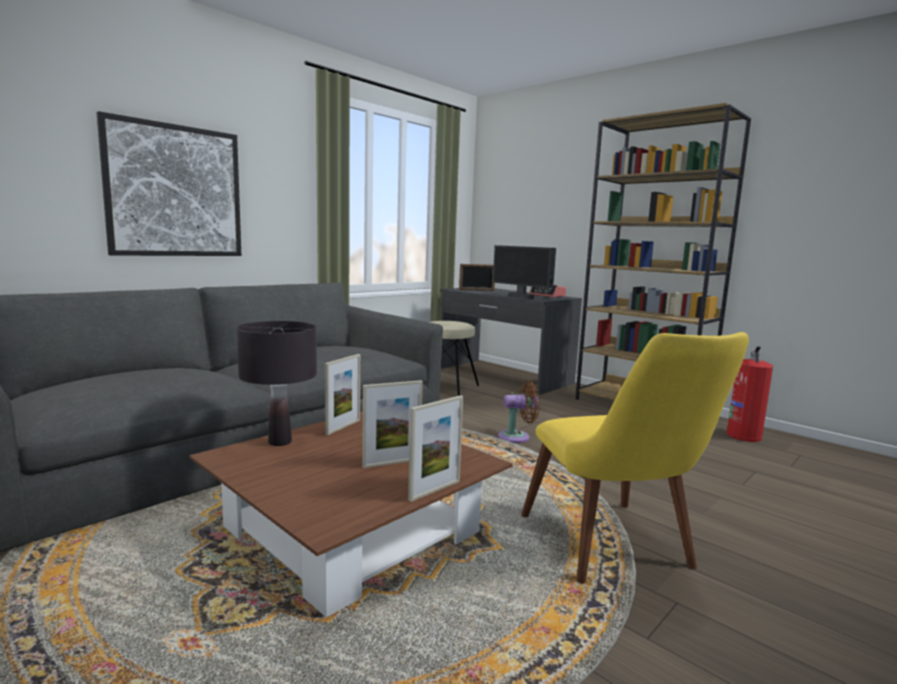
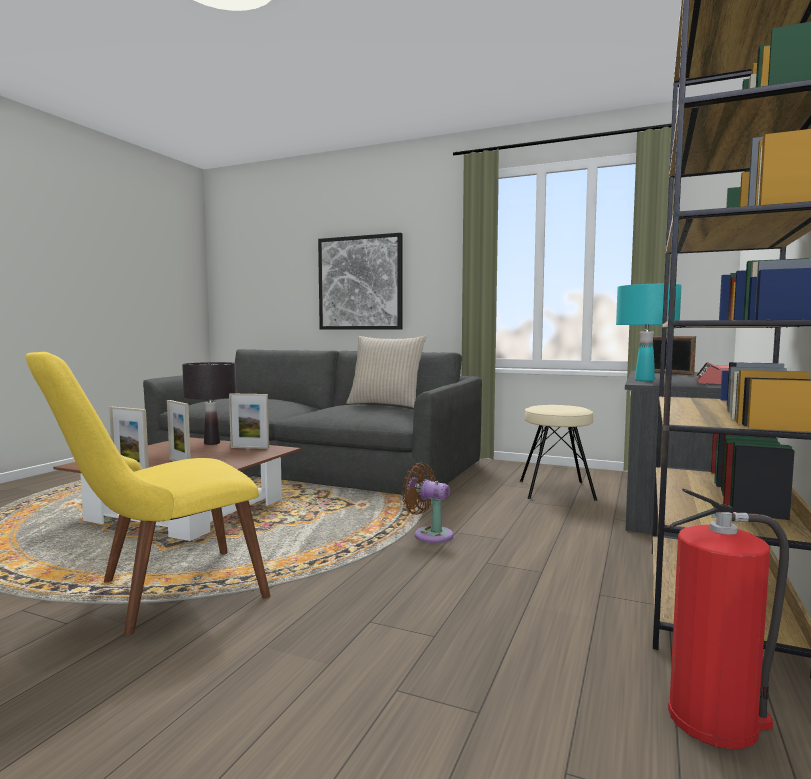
camera: 70 degrees right, 5 degrees down
monitor [493,245,556,299] -> turquoise table lamp [616,284,682,381]
brown fan [498,381,540,443] -> brown fan turned 150 degrees clockwise [402,463,453,543]
none -> beige pillow [347,336,426,408]

